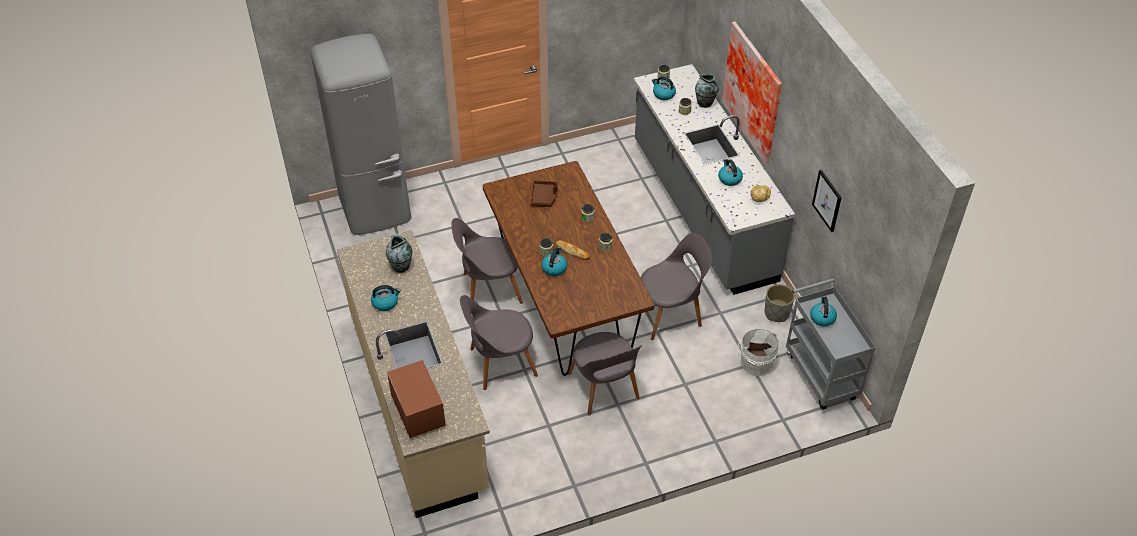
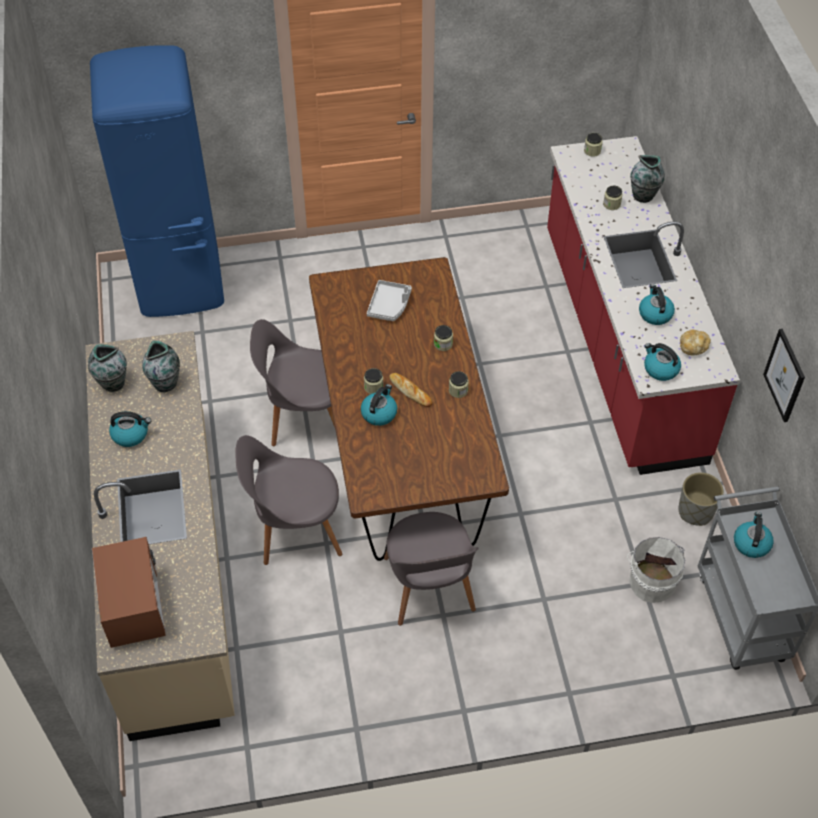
camera: 10 degrees right, 5 degrees up
grey fridge [310,34,411,235] -> blue fridge [90,45,224,317]
brown tray [530,181,558,207] -> grey tray [367,280,412,321]
grey counter [634,64,795,295] -> red counter [547,136,740,475]
grey chair [641,233,712,340] -> none
kettle [652,76,676,100] -> kettle moved to [644,343,681,381]
picture [722,21,782,165] -> none
none -> vase [88,344,127,392]

